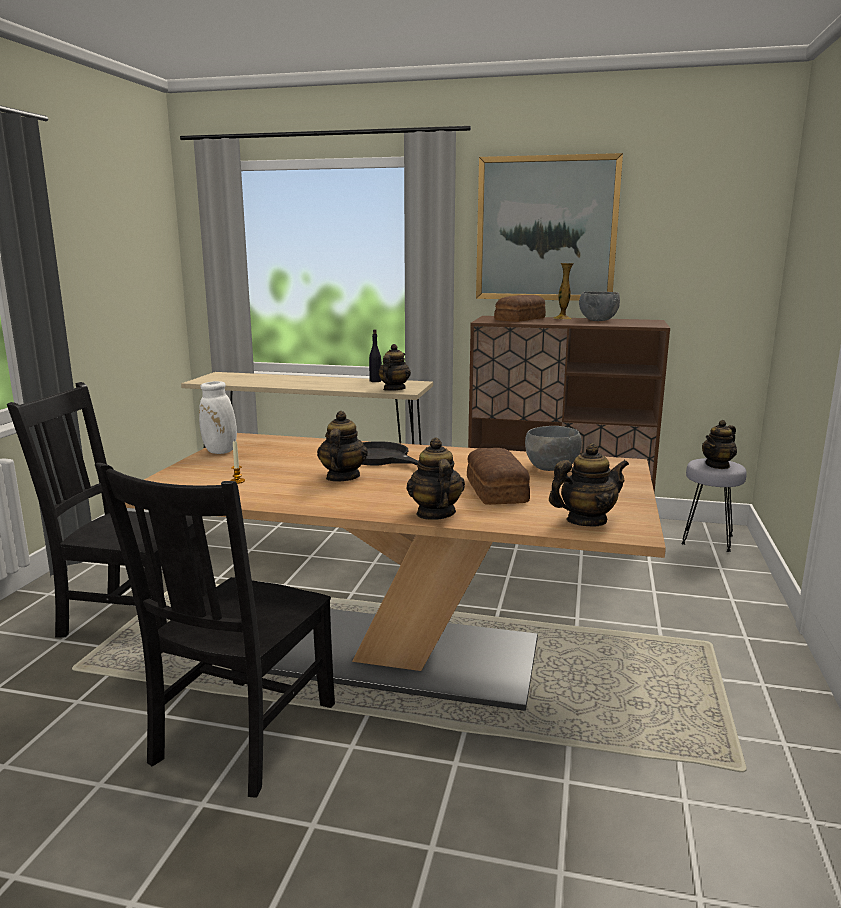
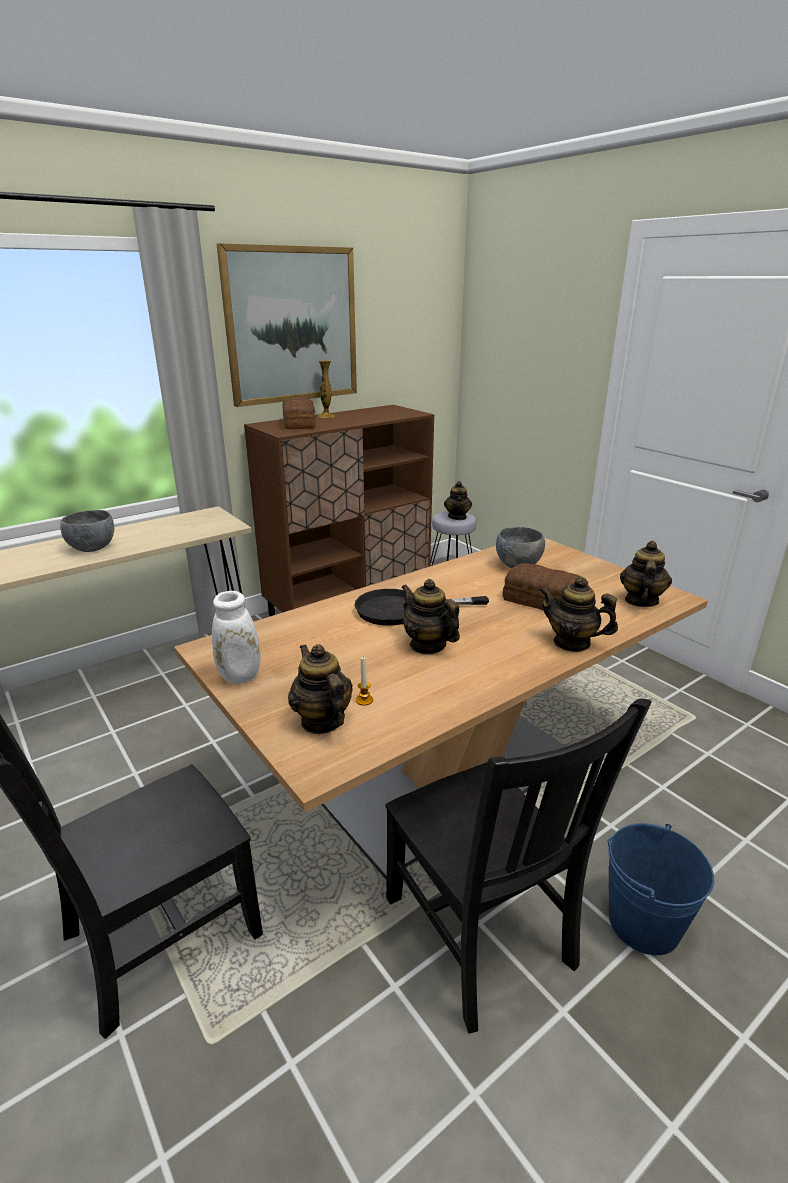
camera: 50 degrees left, 10 degrees up
black bottle [369,329,382,382] -> none
teapot [378,344,411,391] -> teapot moved to [288,644,353,734]
grey bowl [579,291,620,321] -> grey bowl moved to [60,510,114,552]
none -> blue bucket [607,823,714,955]

